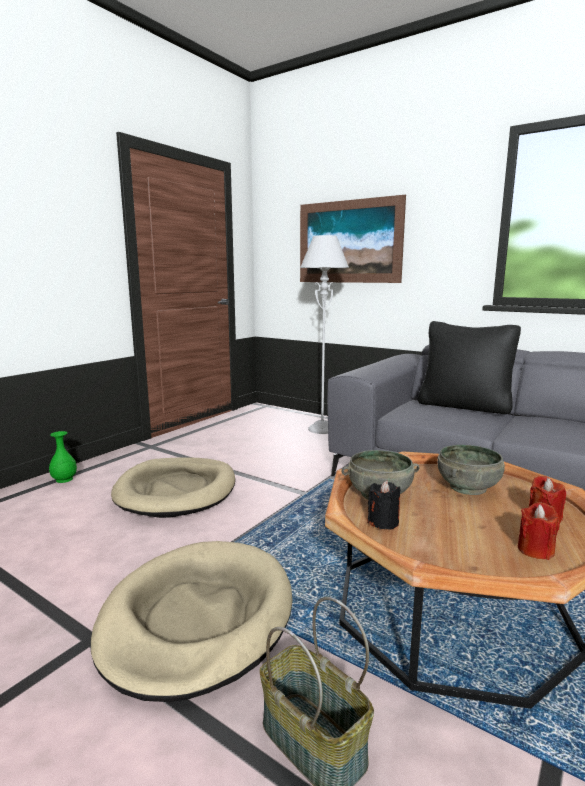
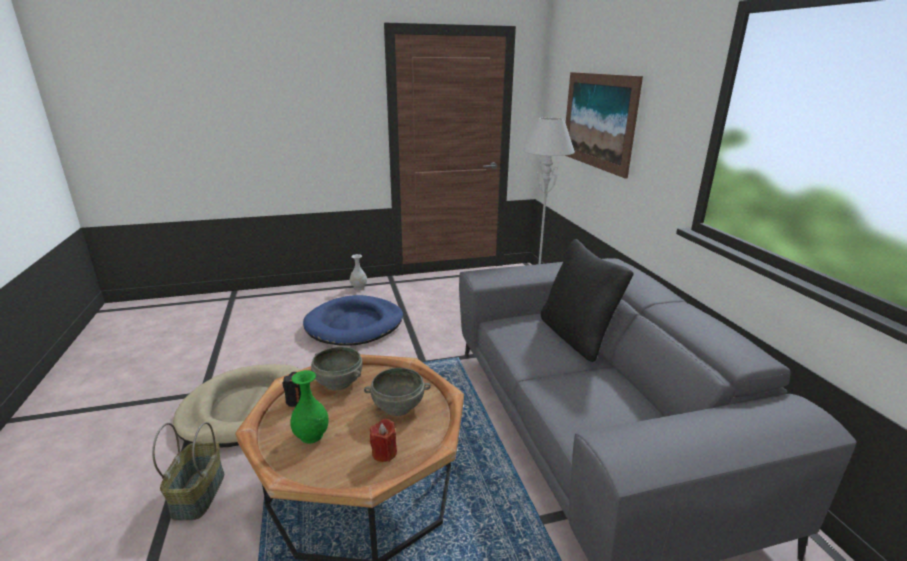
camera: 40 degrees right, 10 degrees up
green vase [49,431,77,483] -> green vase moved to [290,370,329,444]
beige dog bed [111,457,235,518] -> blue dog bed [303,295,403,346]
red candle [518,502,560,560] -> none
none -> white vase [350,254,367,290]

